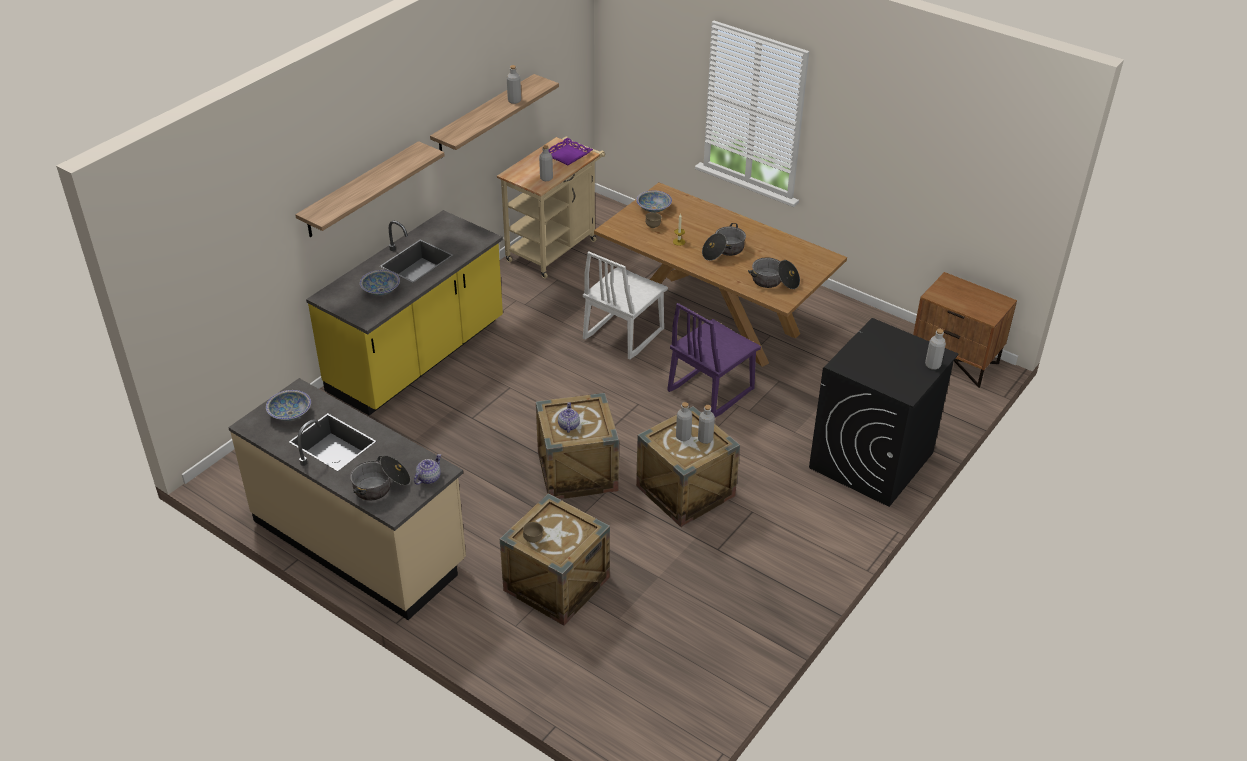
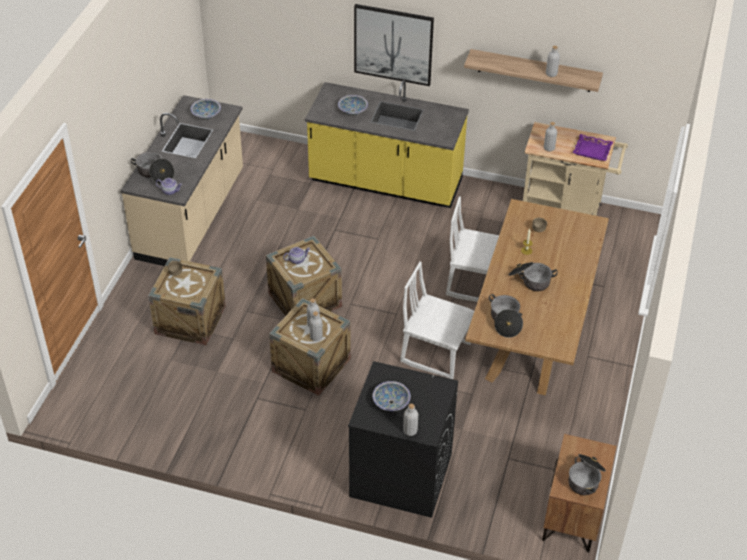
camera: 70 degrees right, 5 degrees up
shelf [295,141,445,237] -> picture [354,4,434,86]
bowl [636,190,672,212] -> bowl moved to [372,381,411,411]
purple chair [667,303,761,417] -> white chair [400,262,474,379]
none -> cooking pot [569,454,606,495]

